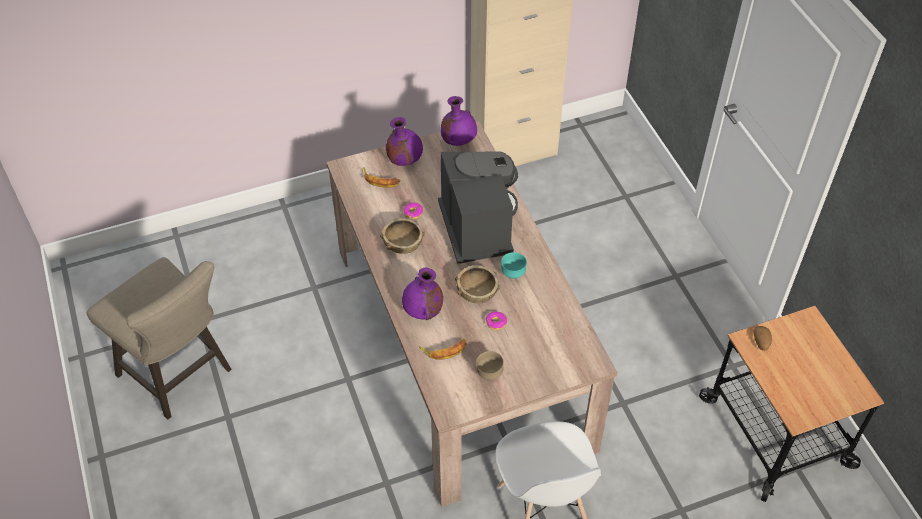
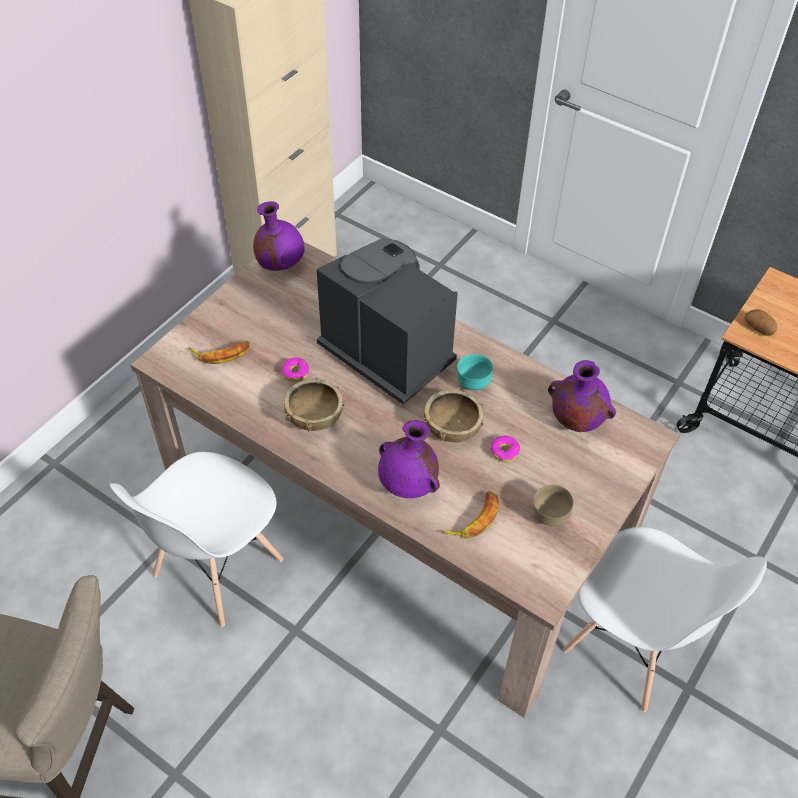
camera: 35 degrees left, 0 degrees up
purple vase [386,117,423,166] -> purple vase moved to [548,360,616,432]
none -> white chair [110,452,283,627]

